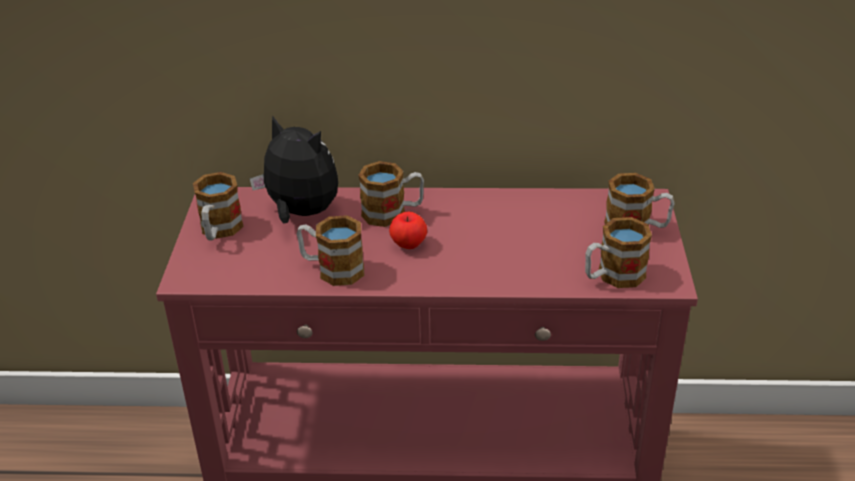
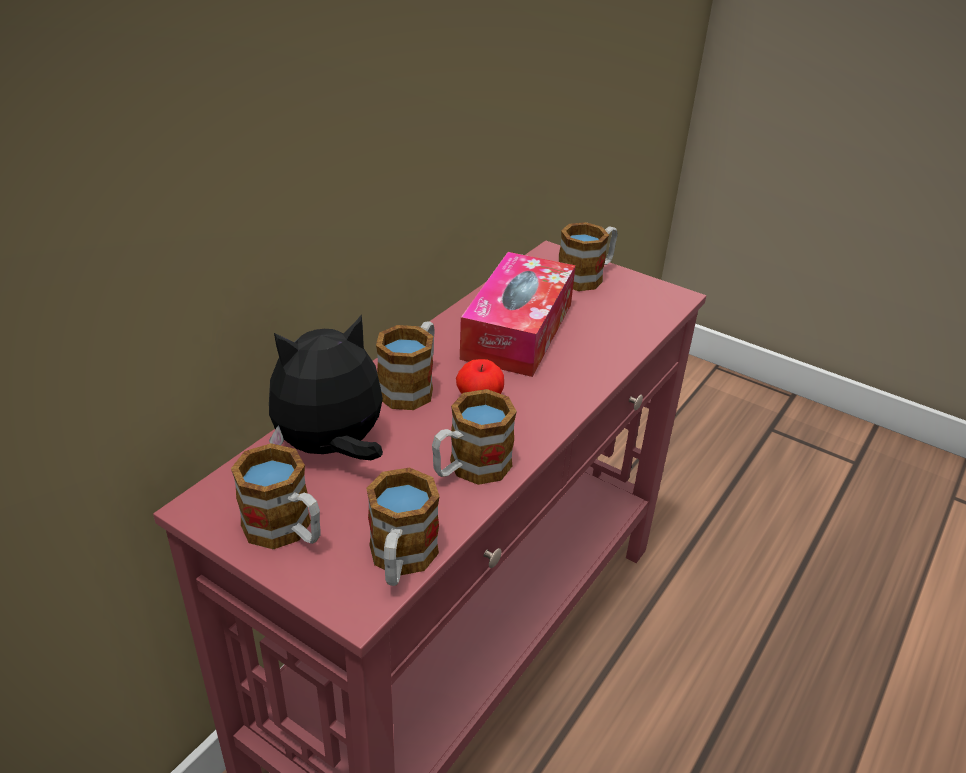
camera: 60 degrees left, 0 degrees up
mug [585,217,652,288] -> mug moved to [366,467,440,586]
none -> tissue box [460,252,576,377]

